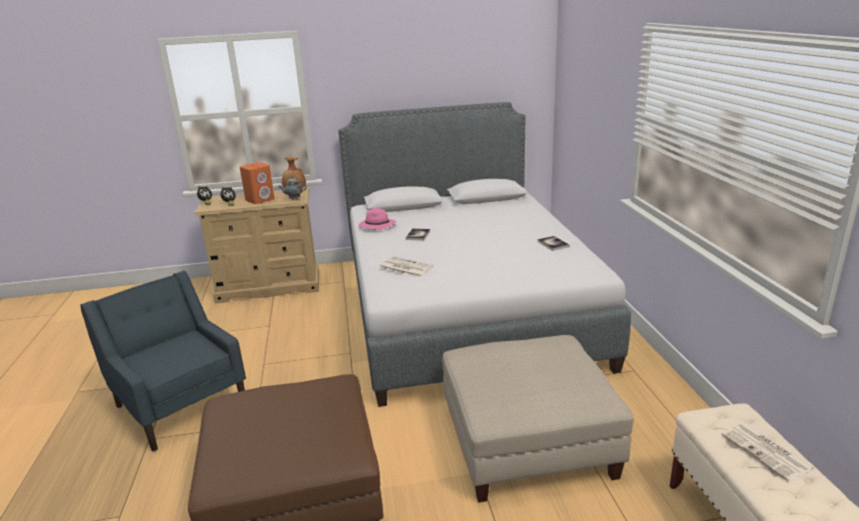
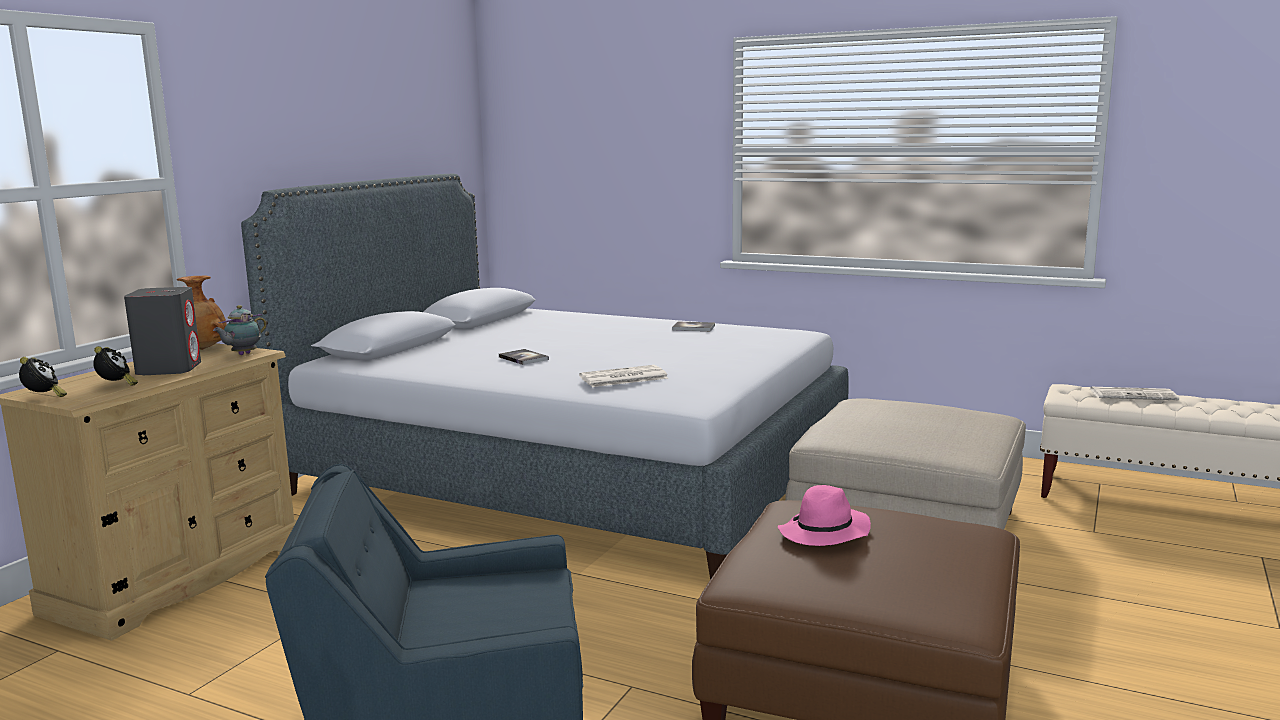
camera: 55 degrees left, 10 degrees down
orange speaker [240,162,275,204] -> grey speaker [124,287,201,375]
pink hat [358,208,396,230] -> pink hat moved to [778,485,871,546]

